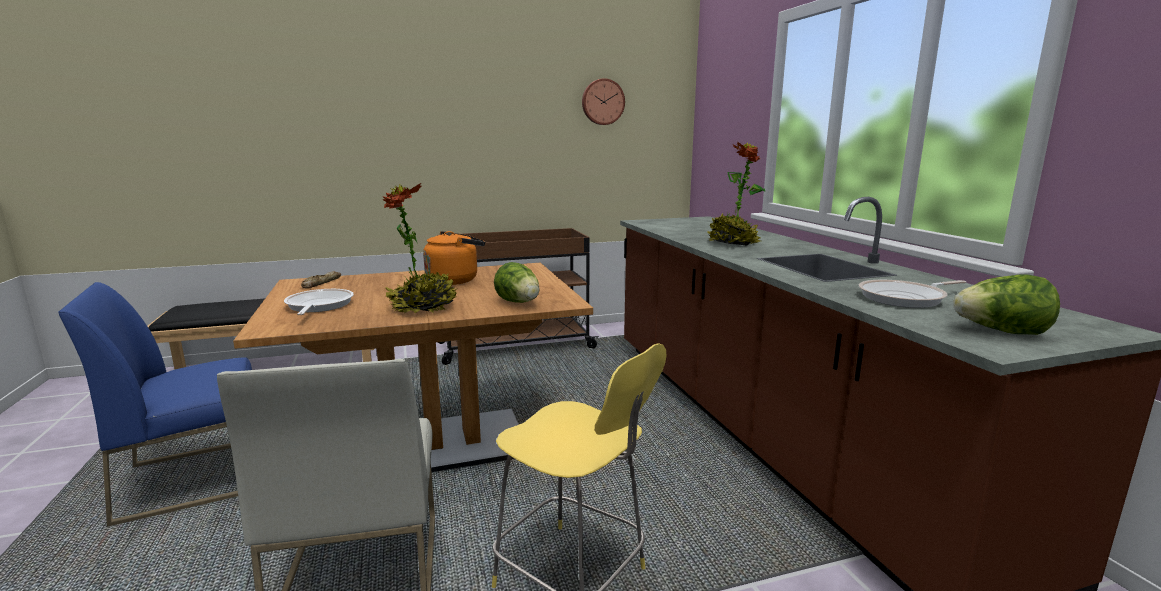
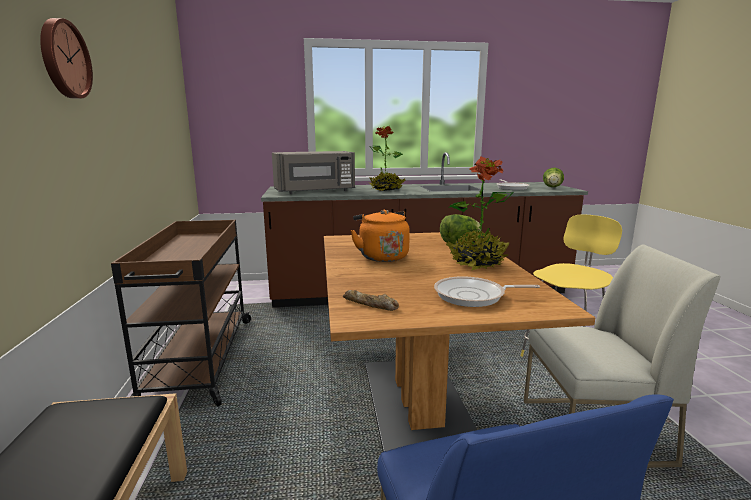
camera: 80 degrees left, 0 degrees up
wall clock [582,78,625,125] -> wall clock moved to [40,18,93,98]
none -> grey microwave [272,151,355,194]

